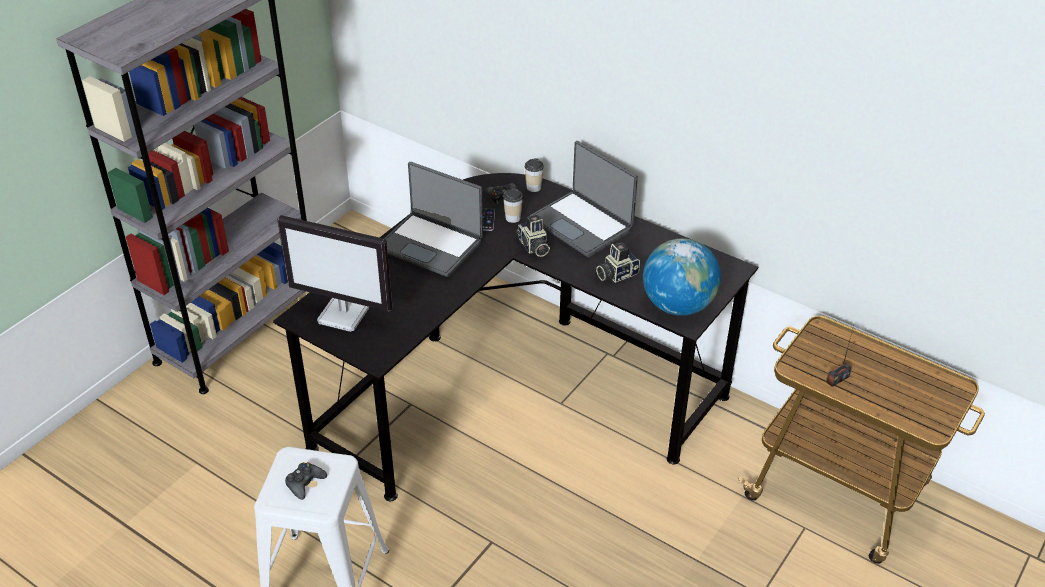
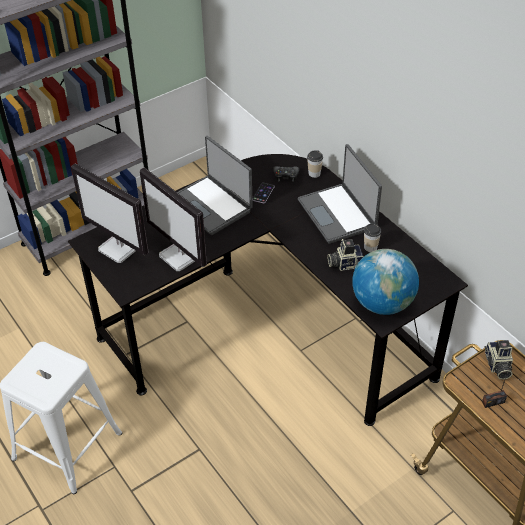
camera: 20 degrees right, 5 degrees up
black game controller [285,462,327,500] -> none
cup [503,188,523,223] -> cup moved to [364,224,381,252]
camera [516,214,550,257] -> camera moved to [485,340,513,380]
none -> monitor [140,168,207,271]

